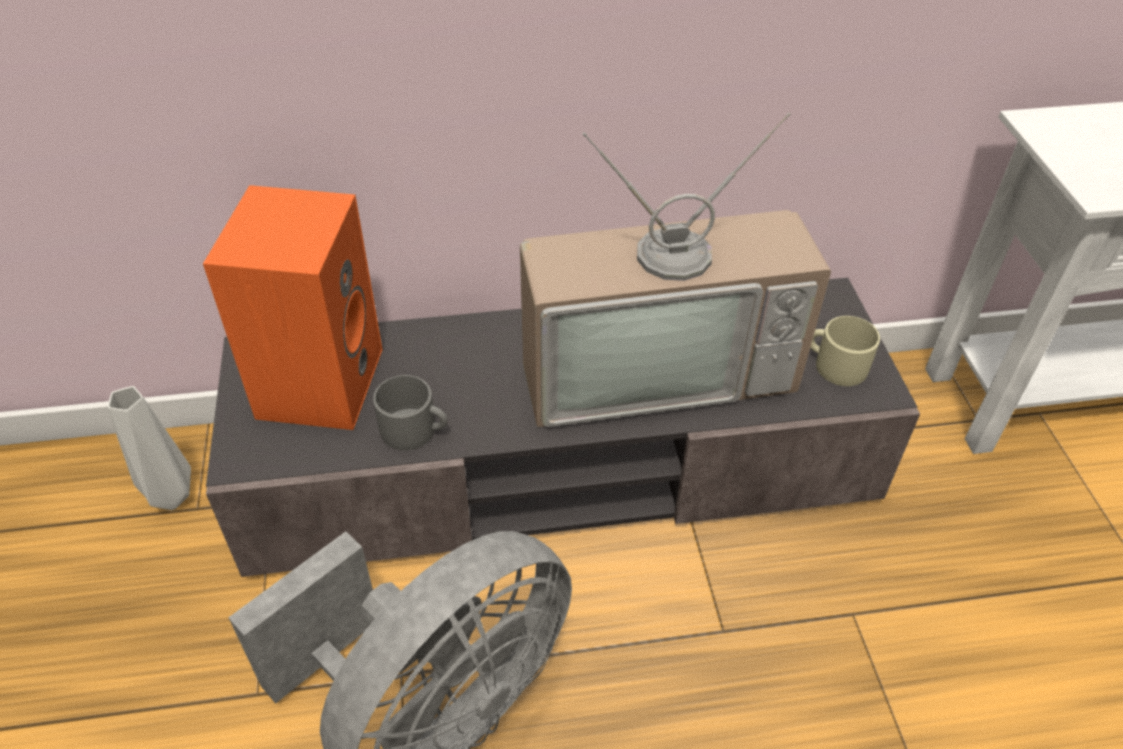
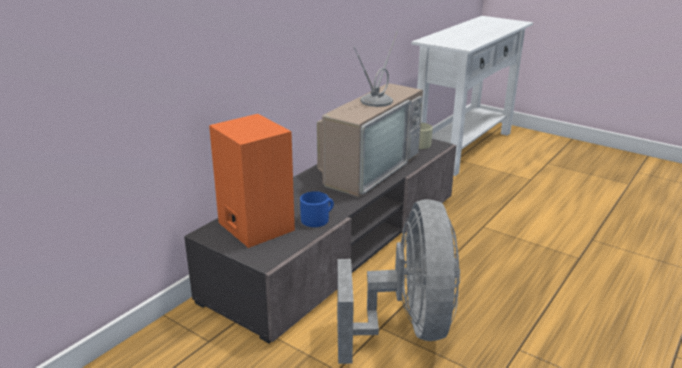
camera: 45 degrees left, 20 degrees down
grey vase [108,386,191,510] -> none
grey mug [373,375,448,450] -> blue mug [300,191,334,227]

